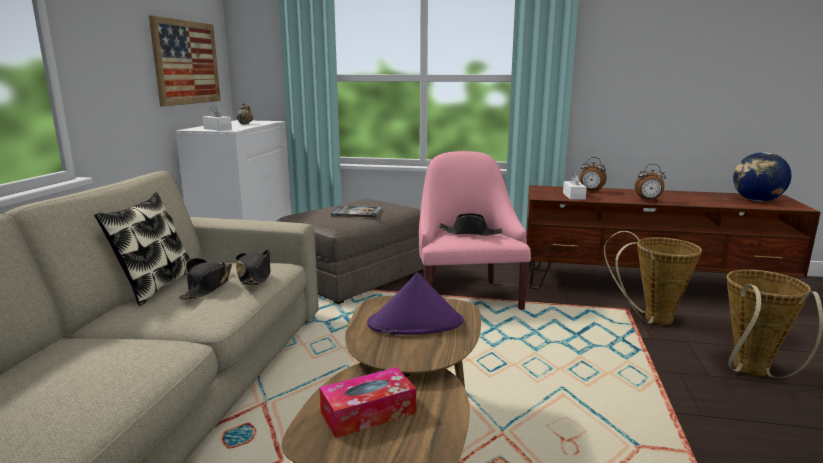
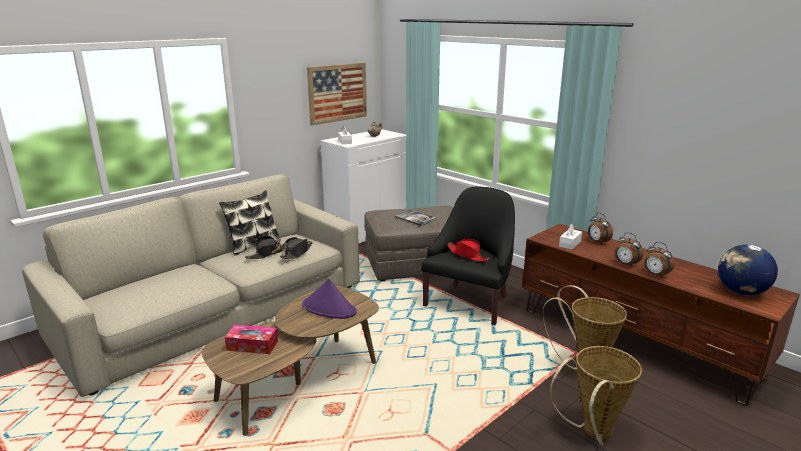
camera: 35 degrees right, 5 degrees up
pink armchair [419,151,531,310] -> black armchair [421,186,515,325]
black hat [439,213,503,236] -> red hat [447,239,489,261]
none -> alarm clock [644,242,675,278]

